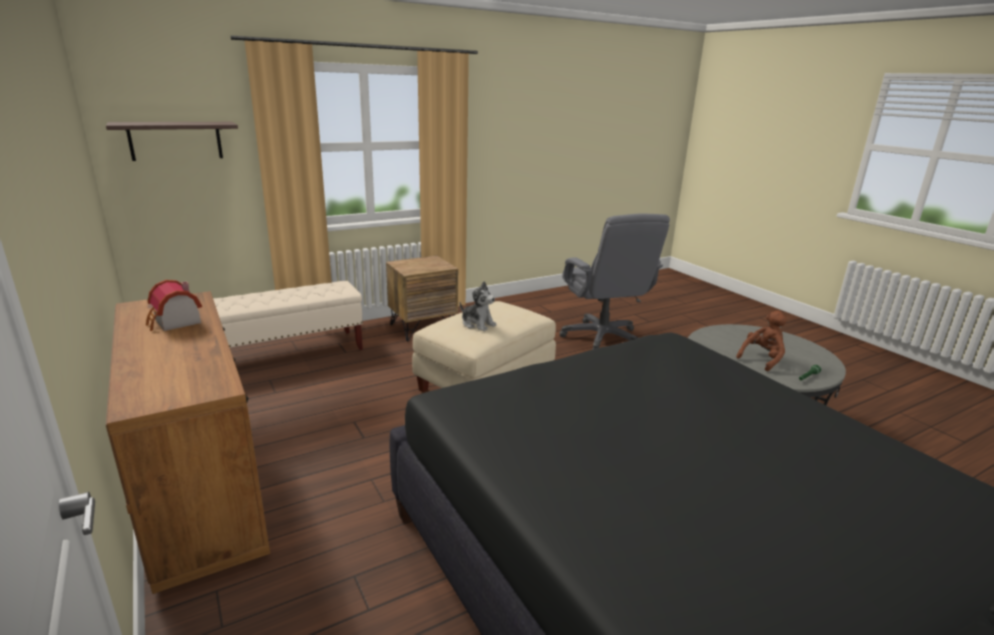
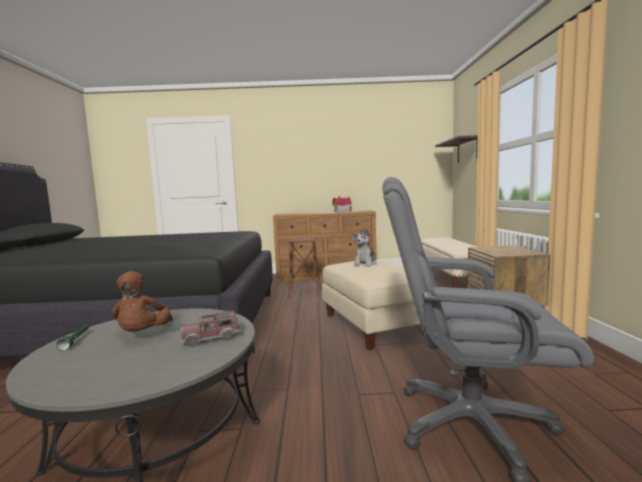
camera: 120 degrees right, 15 degrees down
plush toy [460,281,497,331] -> plush toy turned 45 degrees counterclockwise [352,228,377,267]
none -> toy truck [180,310,241,347]
none -> brown stool [288,237,321,299]

